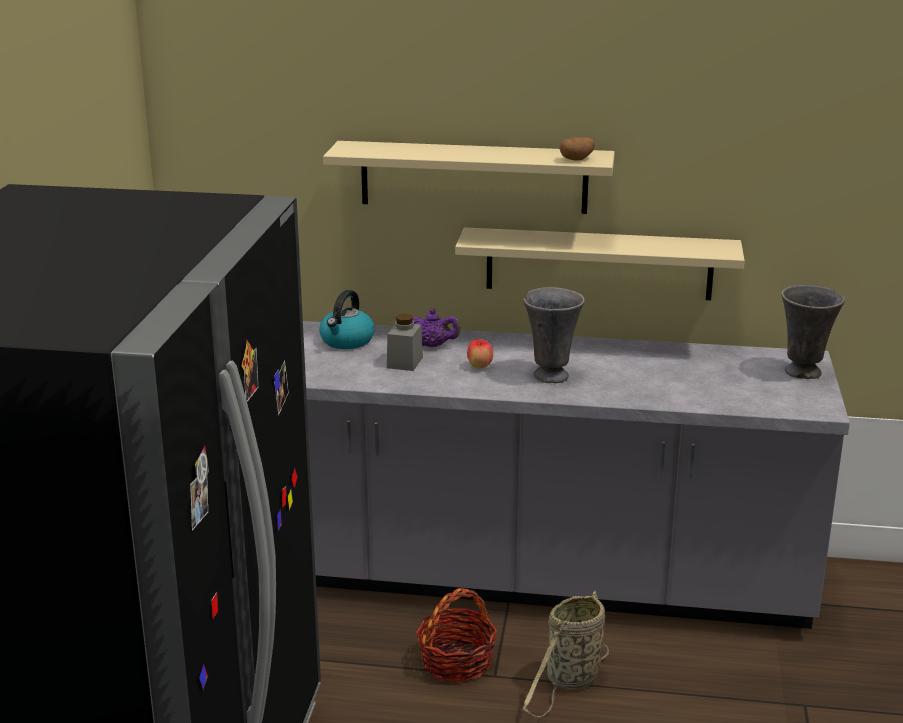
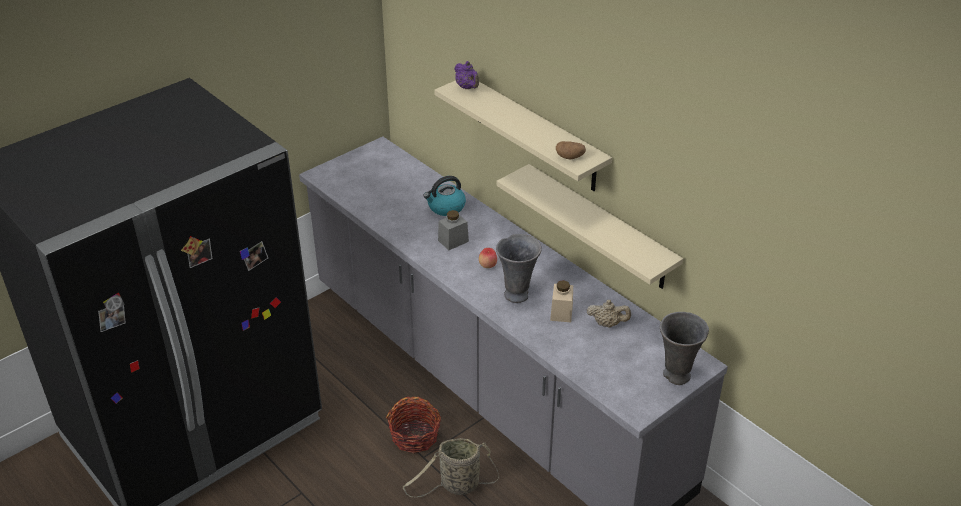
camera: 40 degrees right, 15 degrees up
purple teapot [413,308,460,347] -> purple teapot moved to [454,61,479,89]
none -> beige jar [550,280,573,322]
none -> beige teapot [587,300,631,327]

